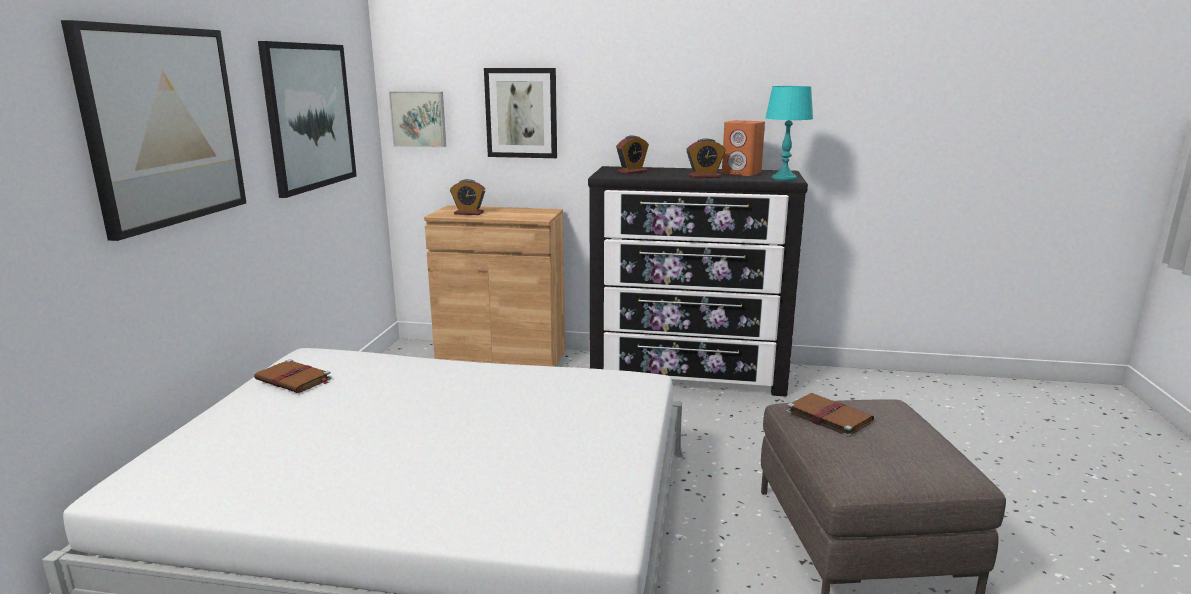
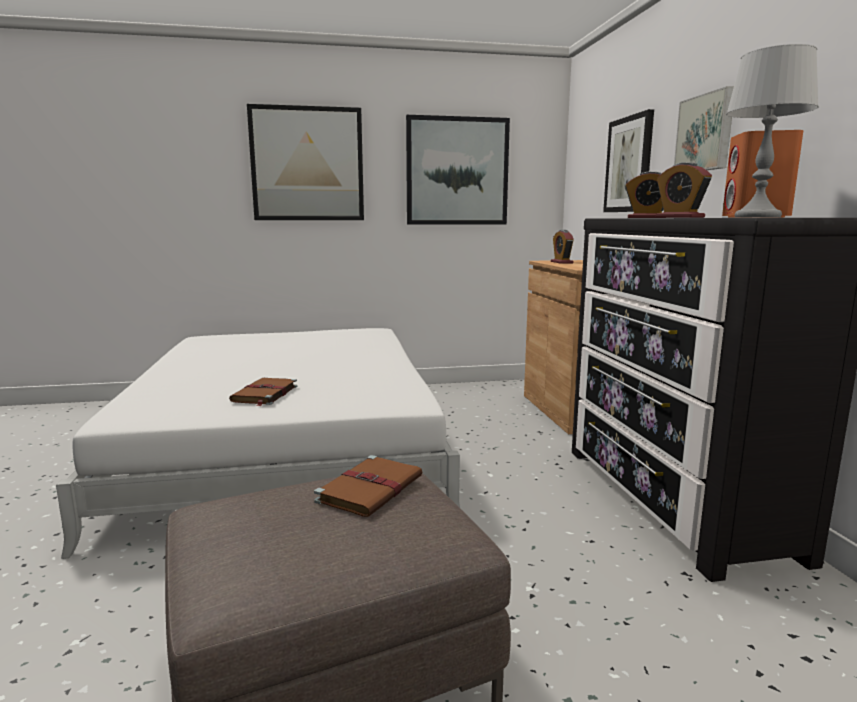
camera: 70 degrees right, 5 degrees down
brown book [254,359,332,393] -> brown book moved to [229,378,297,406]
picture [389,91,446,147] -> picture moved to [674,86,734,170]
turquoise table lamp [765,86,813,181] -> grey table lamp [726,44,819,217]

